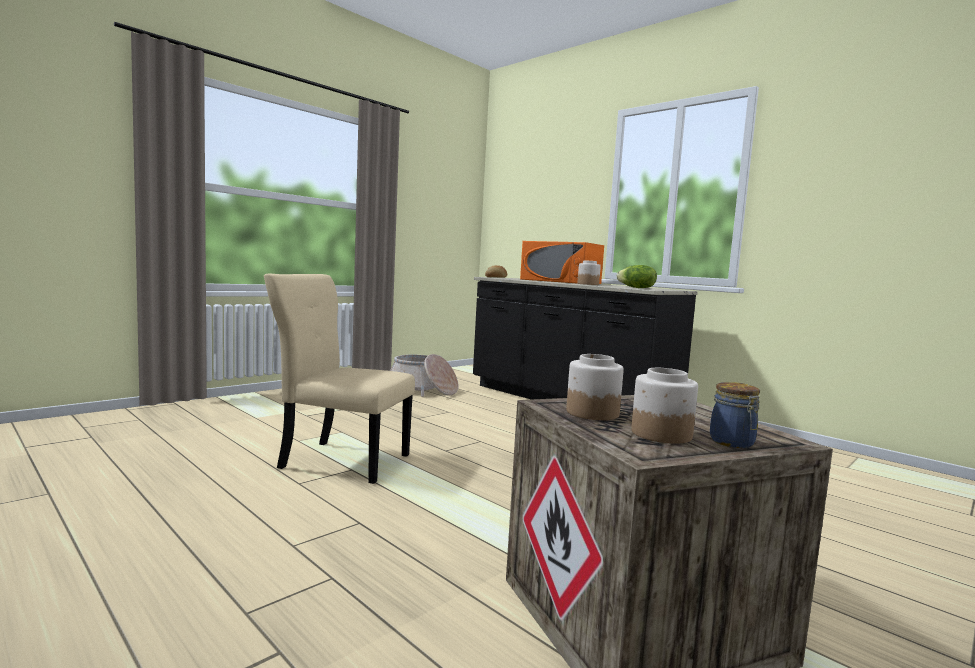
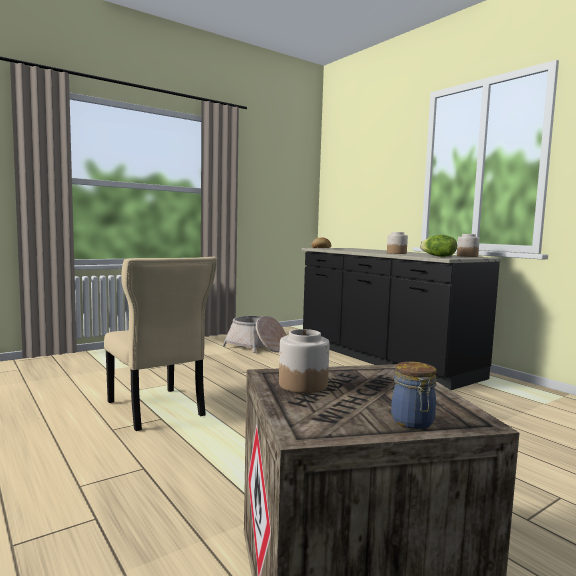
camera: 10 degrees right, 0 degrees up
beige chair [264,274,415,484] -> beige chair turned 150 degrees counterclockwise [104,257,217,431]
orange microwave [520,241,604,284] -> none
jar [631,368,698,444] -> jar moved to [457,234,480,257]

